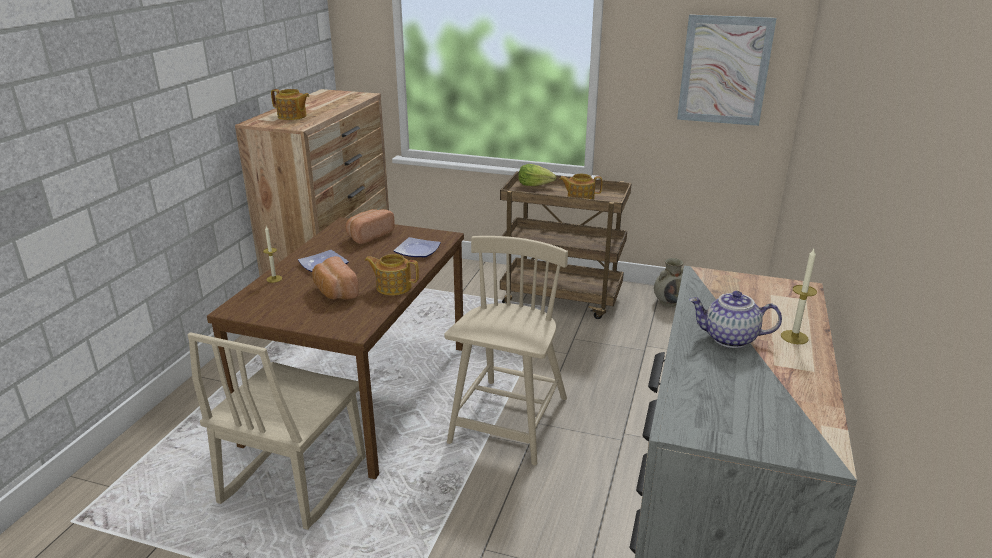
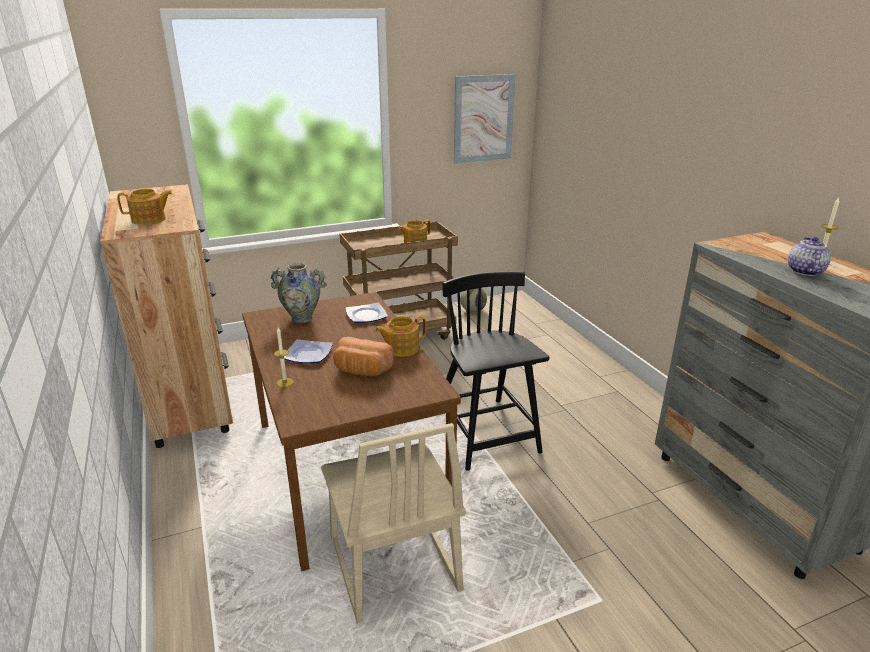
camera: 40 degrees left, 0 degrees up
bread [346,209,395,244] -> vase [271,263,326,323]
beige chair [444,236,568,465] -> black chair [442,271,549,471]
lettuce [518,164,556,186] -> none
teapot [689,291,782,348] -> teapot turned 135 degrees clockwise [788,237,831,276]

